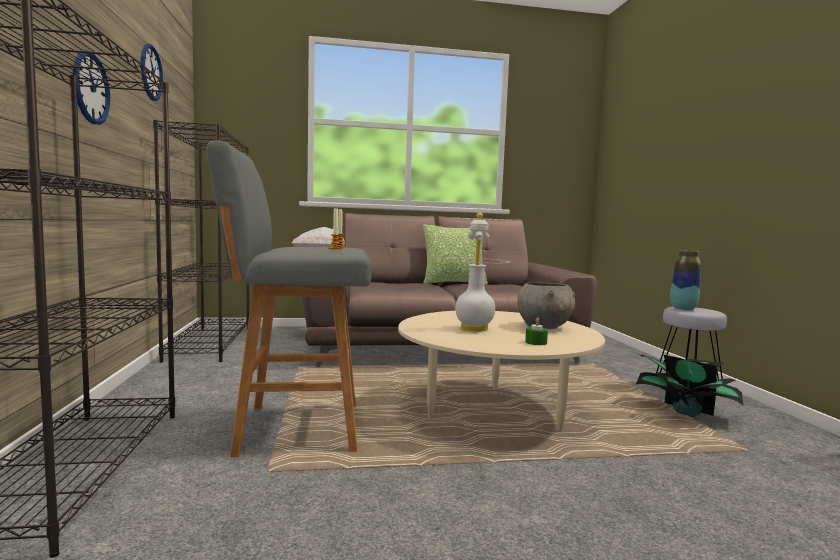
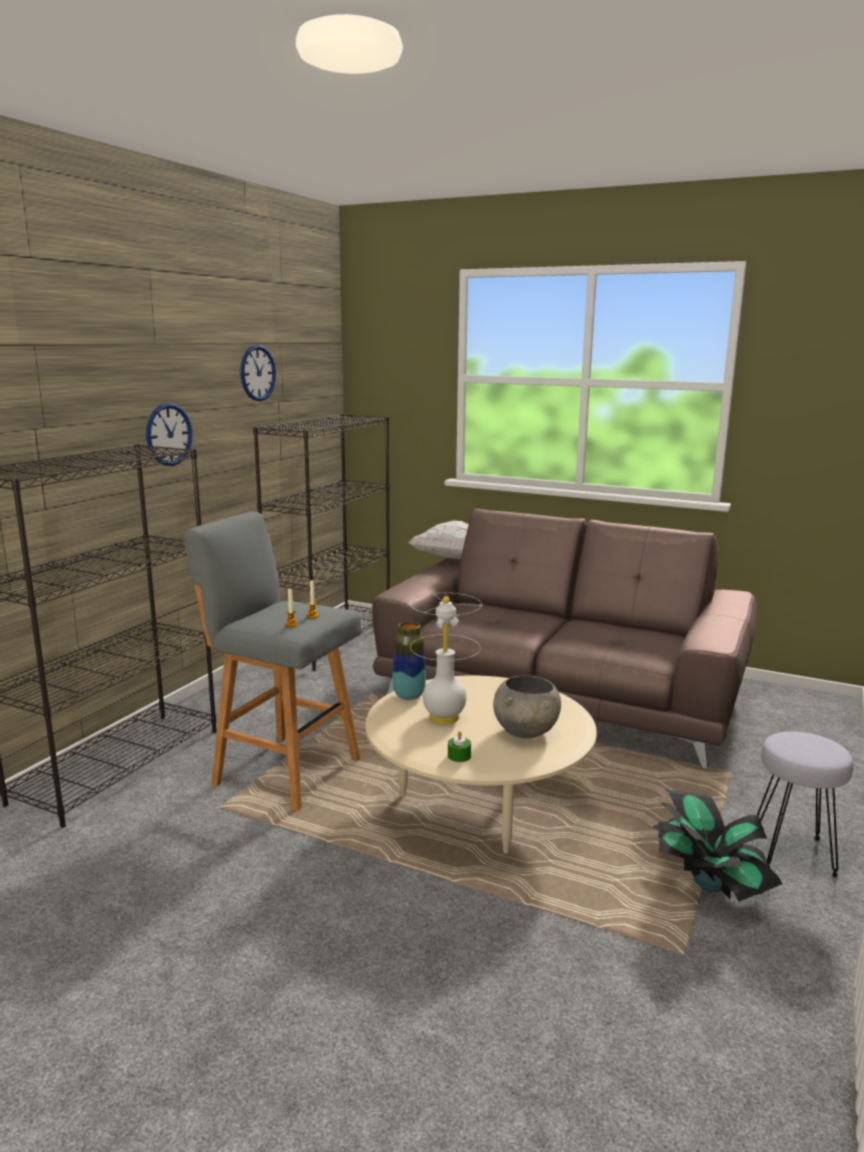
camera: 35 degrees right, 10 degrees up
pillow [423,224,488,285] -> none
vase [670,250,701,310] -> vase moved to [392,622,426,700]

